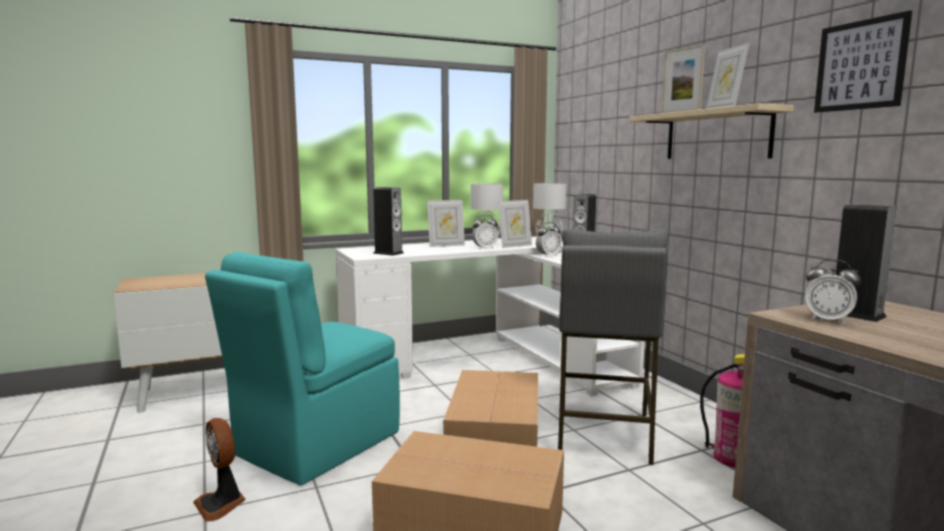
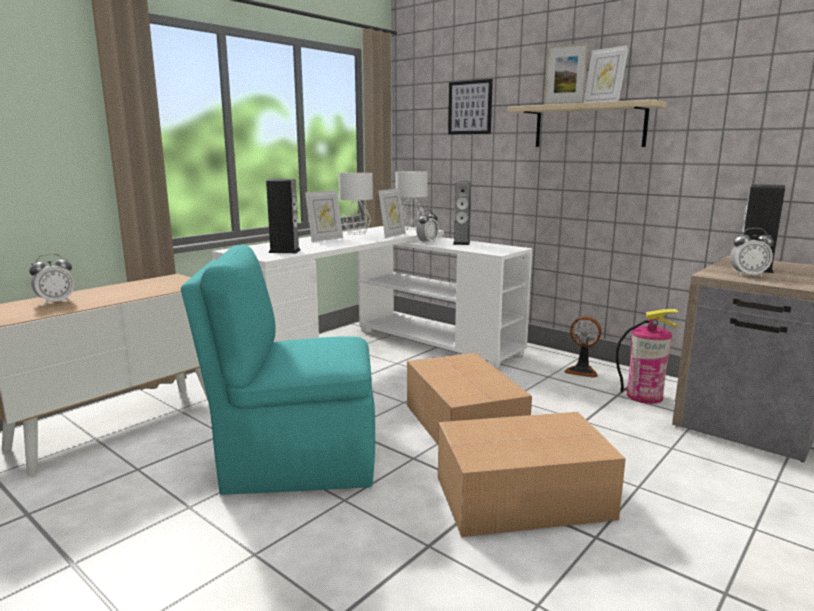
camera: 25 degrees left, 5 degrees up
fan [193,418,246,522] -> fan moved to [564,316,601,378]
turquoise chair [205,252,400,486] -> turquoise chair turned 75 degrees clockwise [181,245,375,495]
alarm clock [472,215,498,250] -> alarm clock moved to [29,254,75,305]
grey stool [558,229,668,465] -> none
picture [814,10,912,113] -> picture moved to [448,79,493,135]

